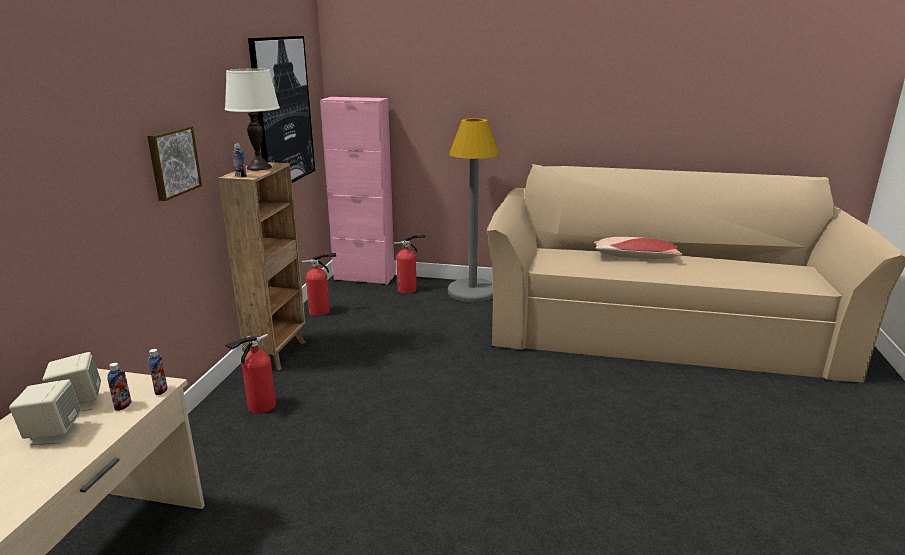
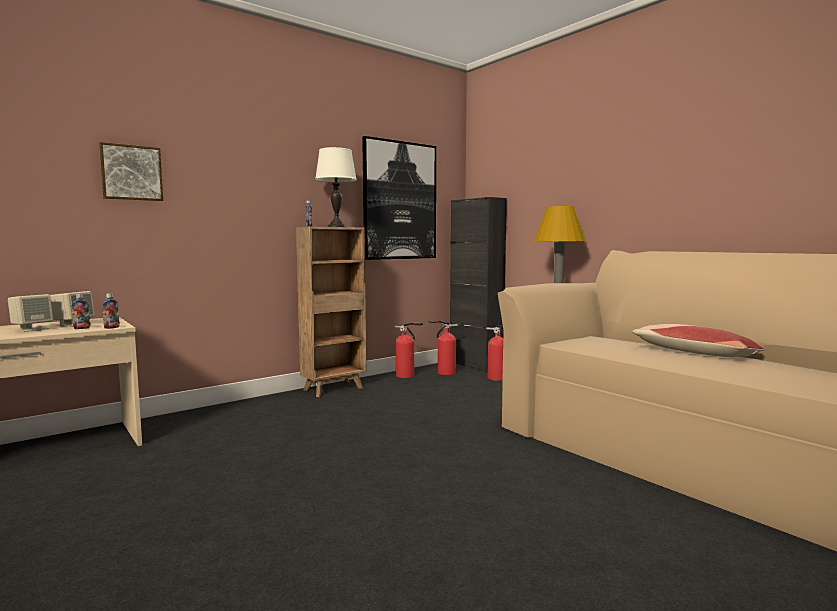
camera: 40 degrees right, 15 degrees down
picture [147,126,202,201] -> picture moved to [99,142,163,201]
fire extinguisher [226,334,276,413] -> fire extinguisher moved to [429,321,458,375]
pink cabinet [320,97,395,285] -> black cabinet [450,197,507,372]

